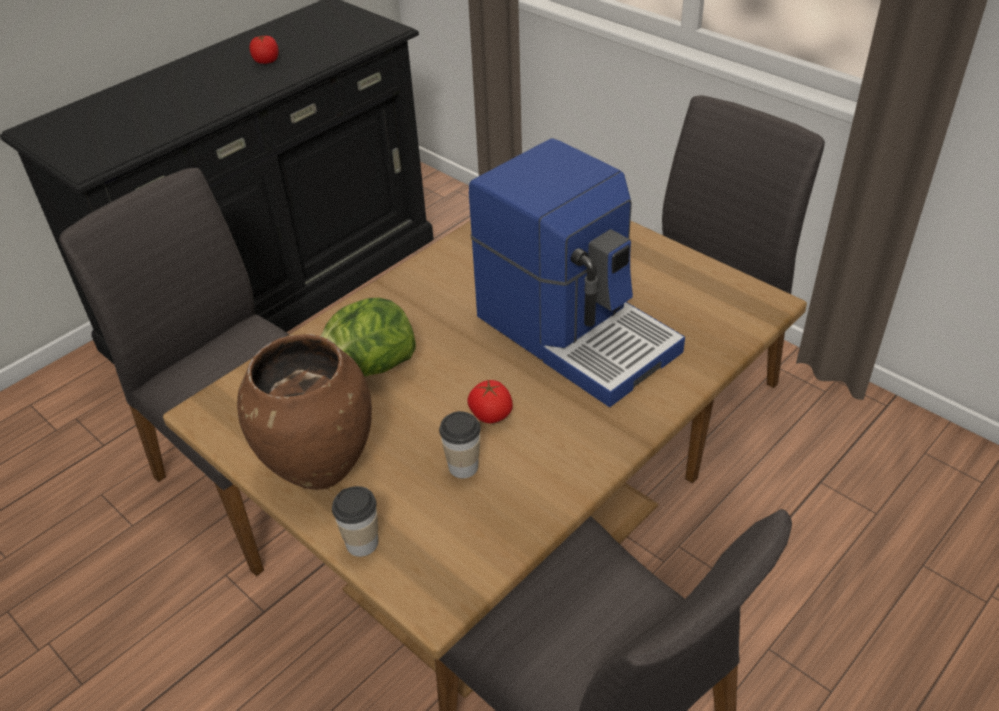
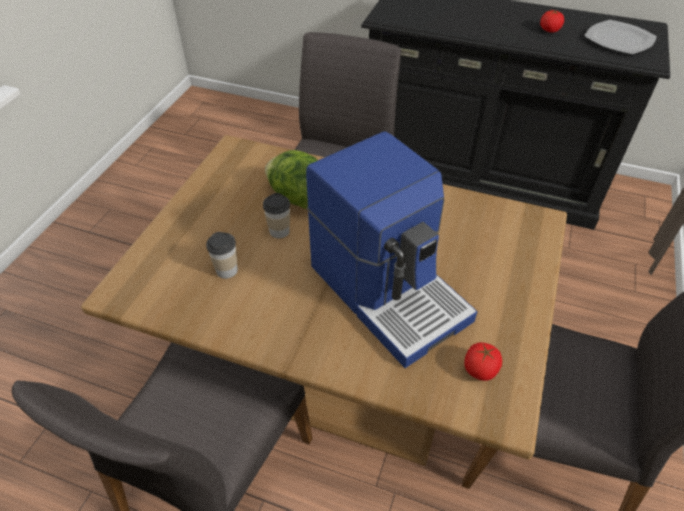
camera: 65 degrees right, 5 degrees up
brown vase [237,334,372,490] -> none
cup [332,486,378,557] -> cup moved to [263,193,290,238]
tomato [467,379,513,424] -> tomato moved to [464,342,502,381]
coffee machine [469,139,685,407] -> coffee machine turned 60 degrees counterclockwise [306,132,477,368]
none -> plate [585,20,657,54]

